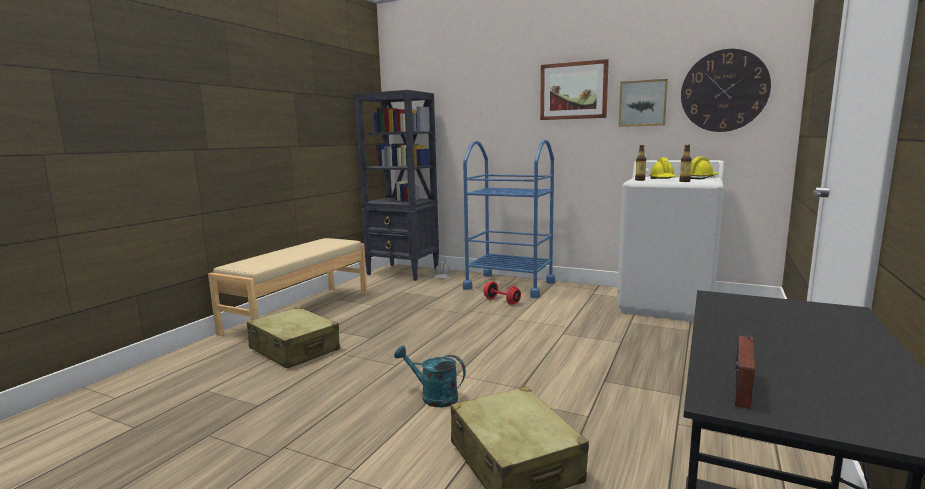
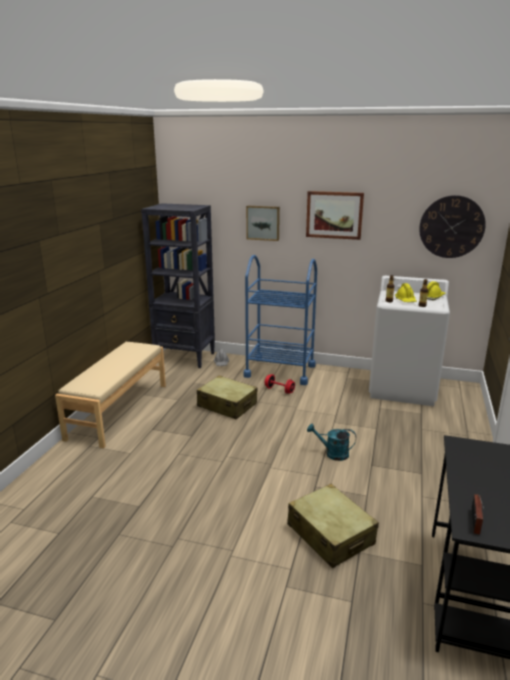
camera: 10 degrees left, 10 degrees up
beige suitcase [247,307,340,369] -> beige suitcase moved to [197,375,258,420]
turquoise watering can [394,345,466,407] -> turquoise watering can moved to [307,423,356,461]
picture [619,79,668,127] -> picture moved to [246,206,280,241]

